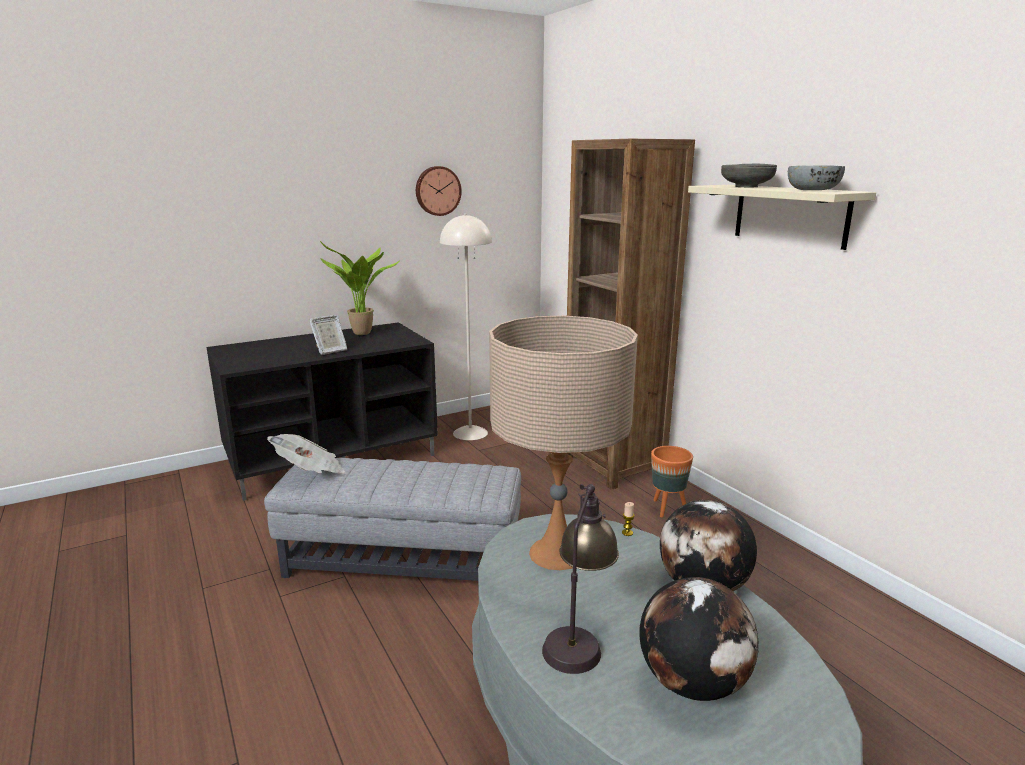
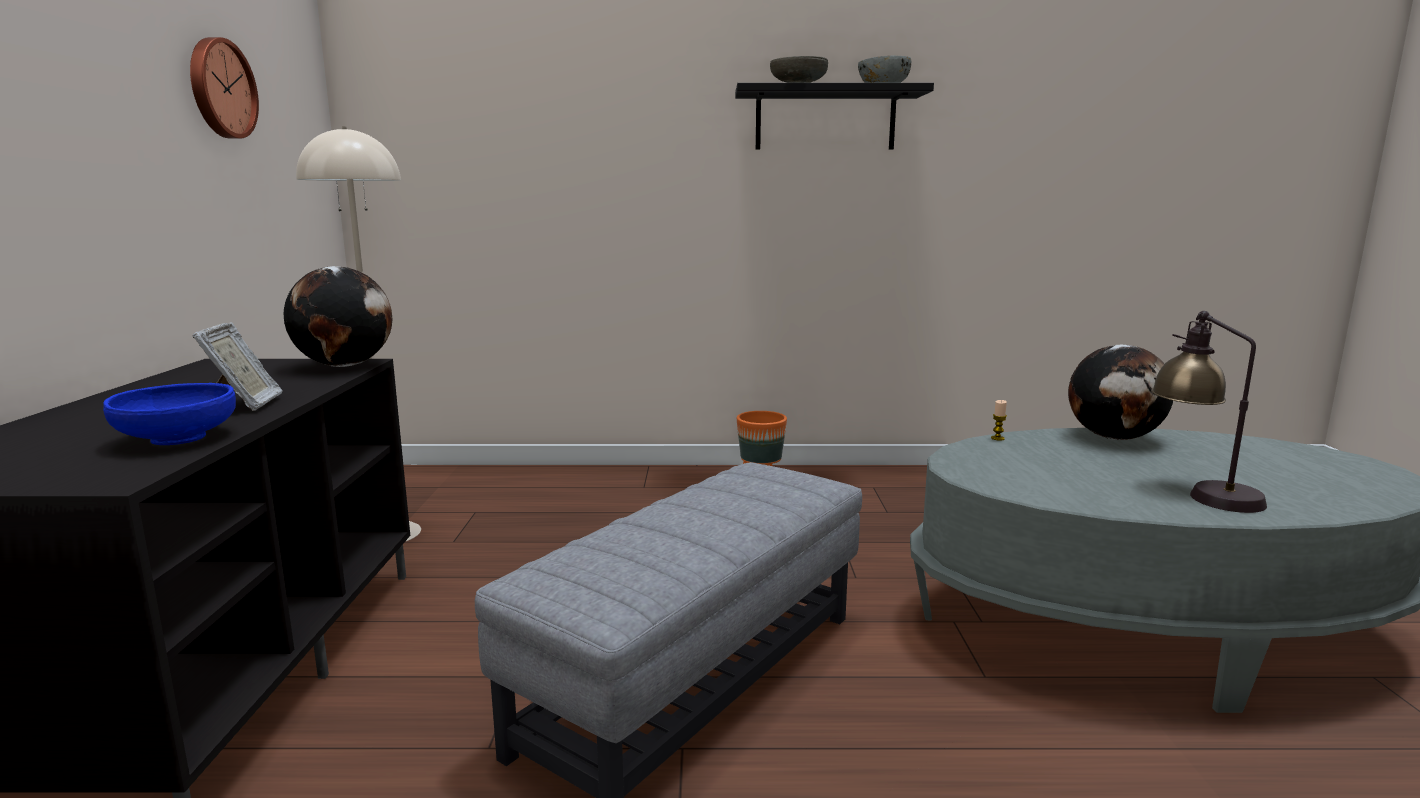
camera: 60 degrees left, 5 degrees down
newspaper [267,434,346,474] -> none
potted plant [320,241,400,335] -> none
beige table lamp [489,316,638,570] -> none
brown bookcase [567,139,695,490] -> none
globe [639,577,758,701] -> globe moved to [284,266,392,367]
beige shelf [688,185,876,250] -> black shelf [735,83,934,150]
none -> blue bowl [103,383,236,445]

